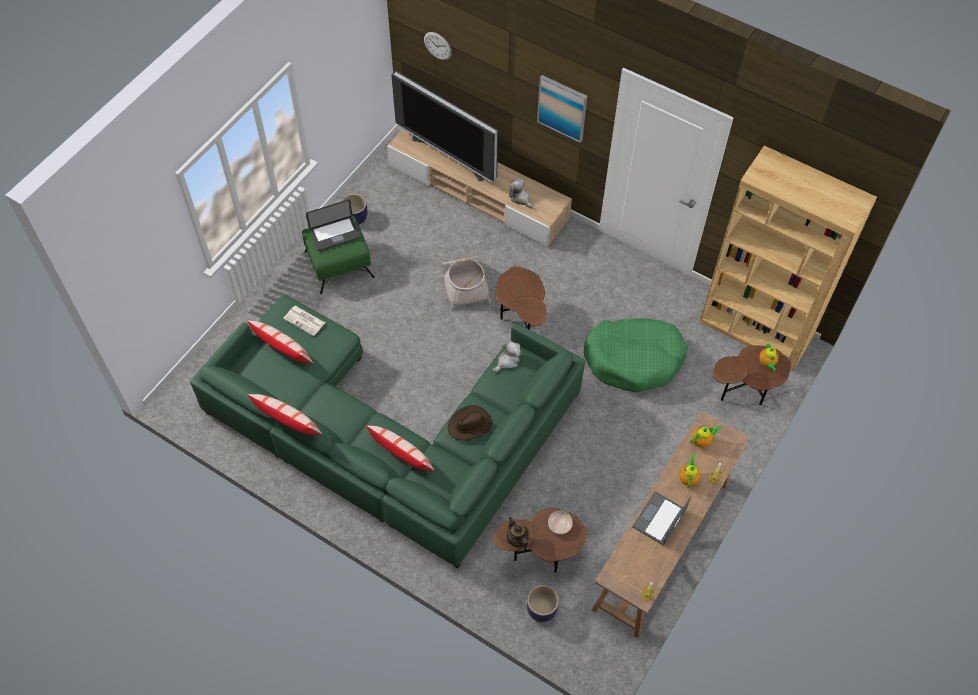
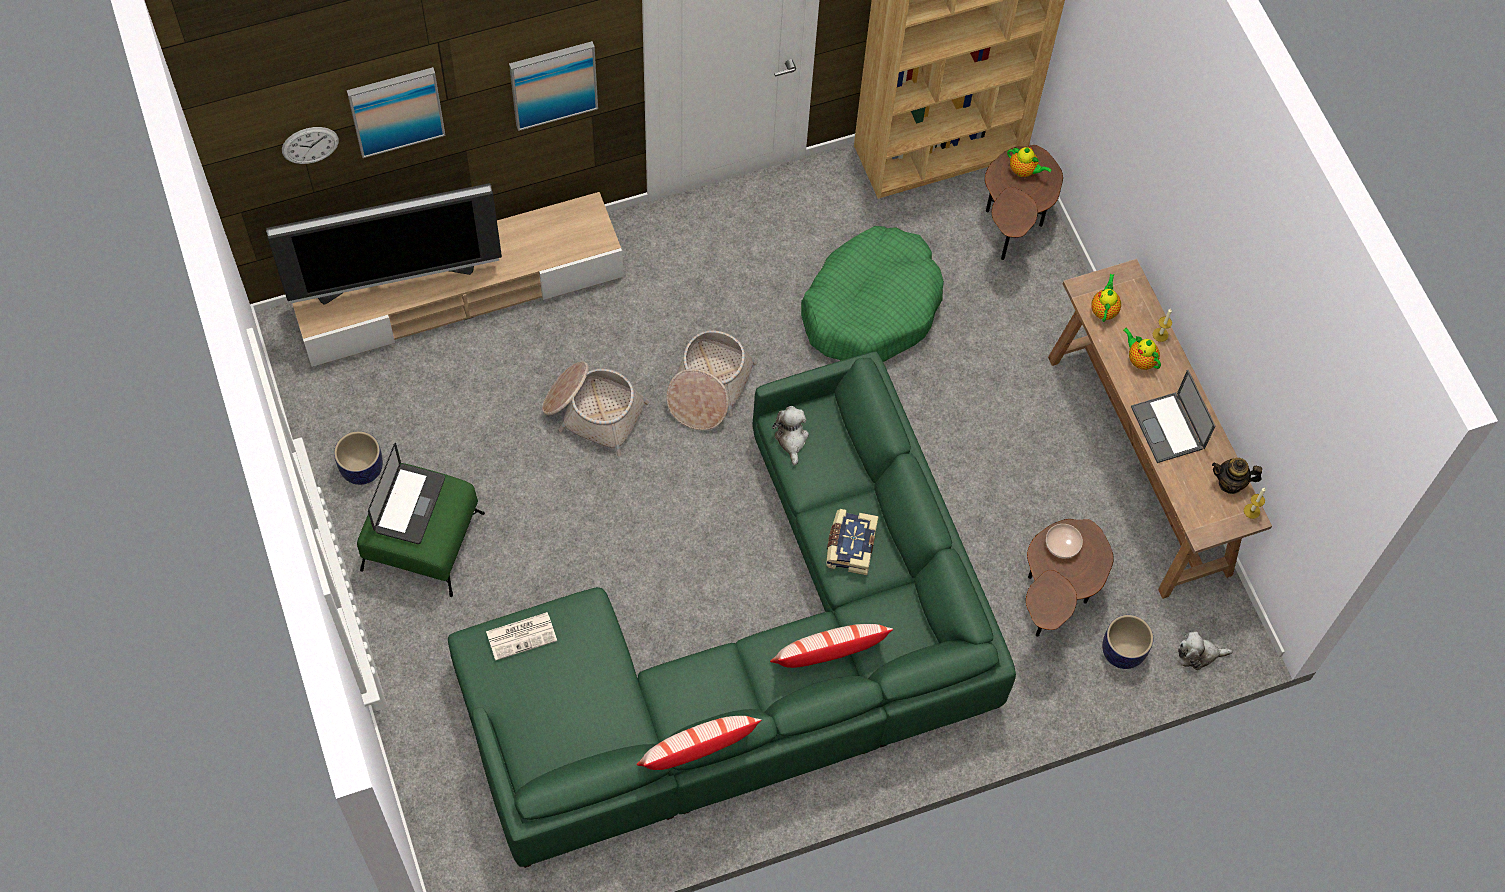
camera: 55 degrees left, 5 degrees up
pillow [247,320,314,364] -> none
brown hat [448,405,492,441] -> book [826,509,879,575]
brown side table [495,266,547,330] -> basket [667,330,757,430]
teapot [506,517,529,551] -> teapot moved to [1212,458,1262,494]
plush toy [509,179,533,208] -> plush toy moved to [1178,632,1233,670]
none -> picture [347,67,446,158]

